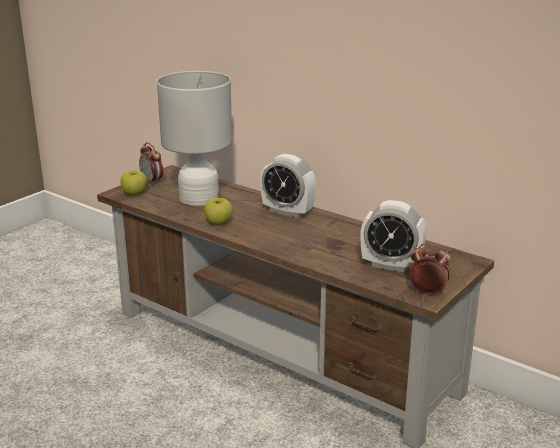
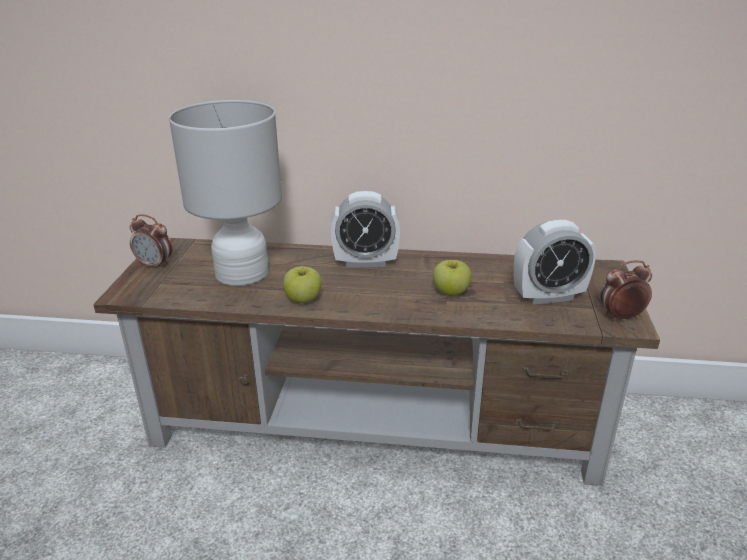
camera: 30 degrees left, 5 degrees up
apple [120,170,147,195] -> apple moved to [433,260,472,296]

